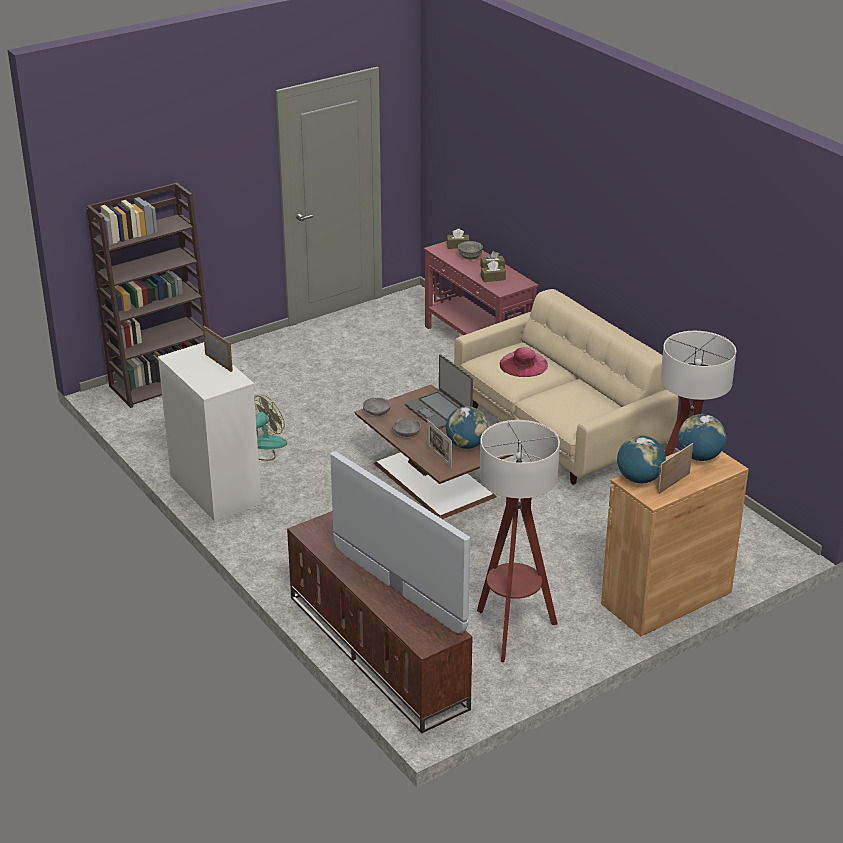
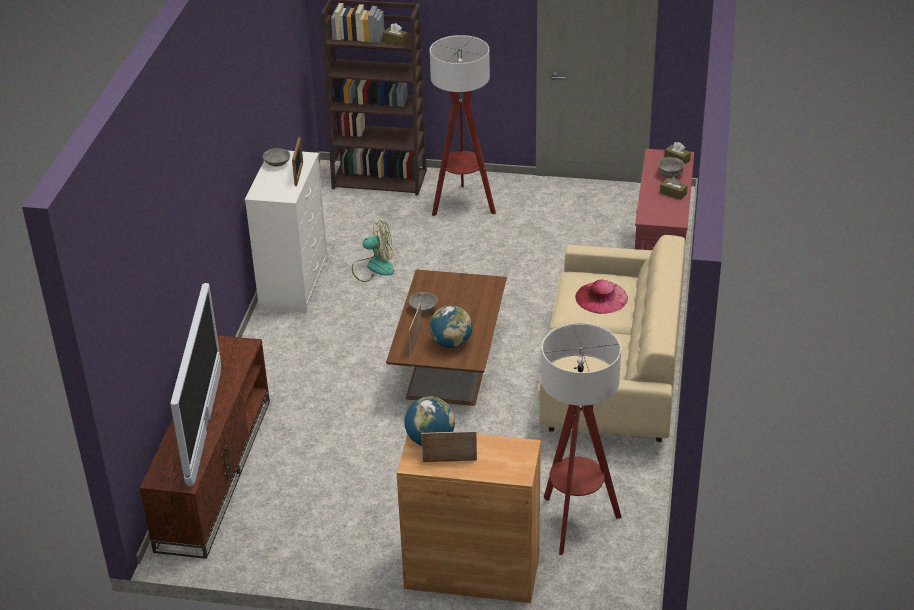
camera: 45 degrees right, 5 degrees up
grey bowl [363,397,391,416] -> grey bowl moved to [263,148,290,166]
laptop [405,354,473,429] -> none
floor lamp [477,420,560,662] -> floor lamp moved to [430,35,496,216]
brown tissue box [481,261,506,282] -> brown tissue box moved to [383,23,408,46]
globe [678,414,726,461] -> none

